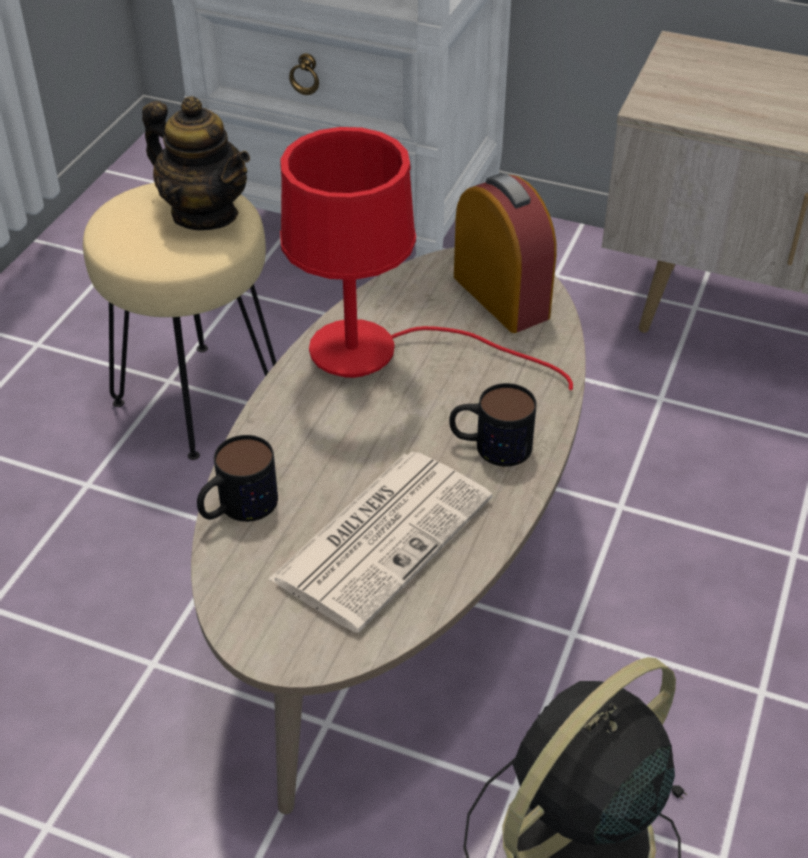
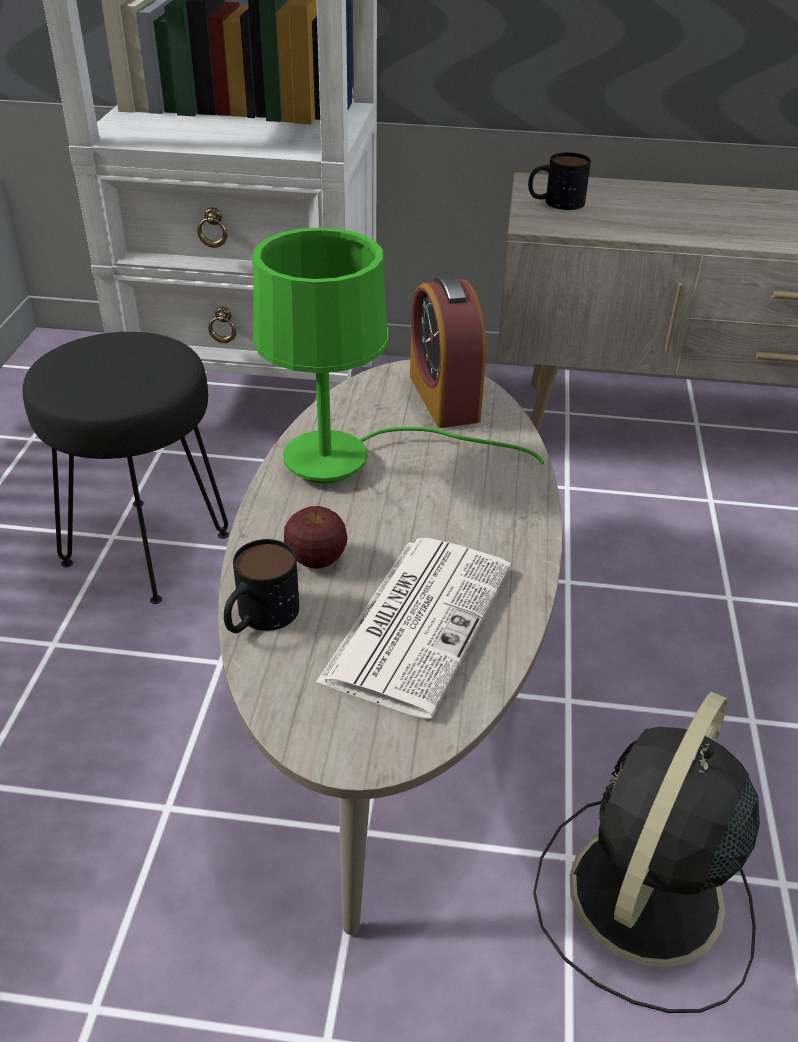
camera: 15 degrees left, 5 degrees down
beige stool [83,183,277,460] -> black stool [23,332,229,604]
teapot [142,96,250,230] -> none
red table lamp [280,127,573,390] -> green table lamp [252,227,544,484]
mug [449,383,537,467] -> mug moved to [528,152,591,210]
alarm clock [454,173,557,333] -> alarm clock turned 150 degrees counterclockwise [410,275,486,428]
none -> apple [284,506,348,569]

